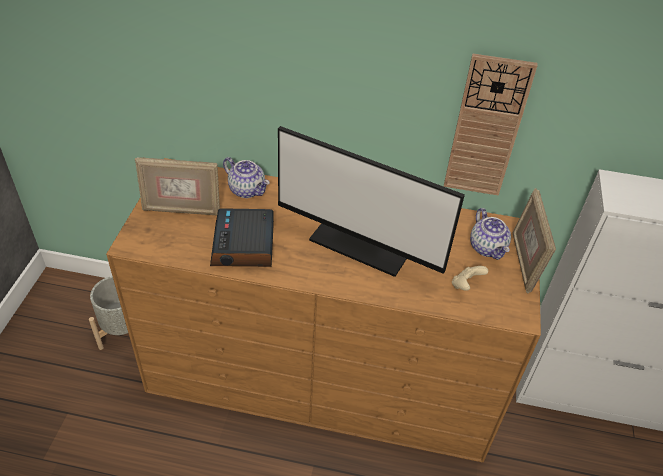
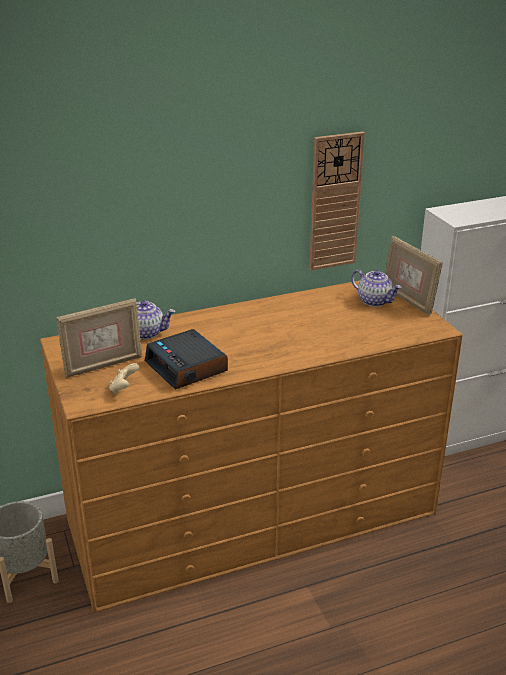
camera: 30 degrees left, 15 degrees down
monitor [278,126,465,277] -> none
beige game controller [452,266,489,291] -> beige game controller moved to [109,363,139,394]

